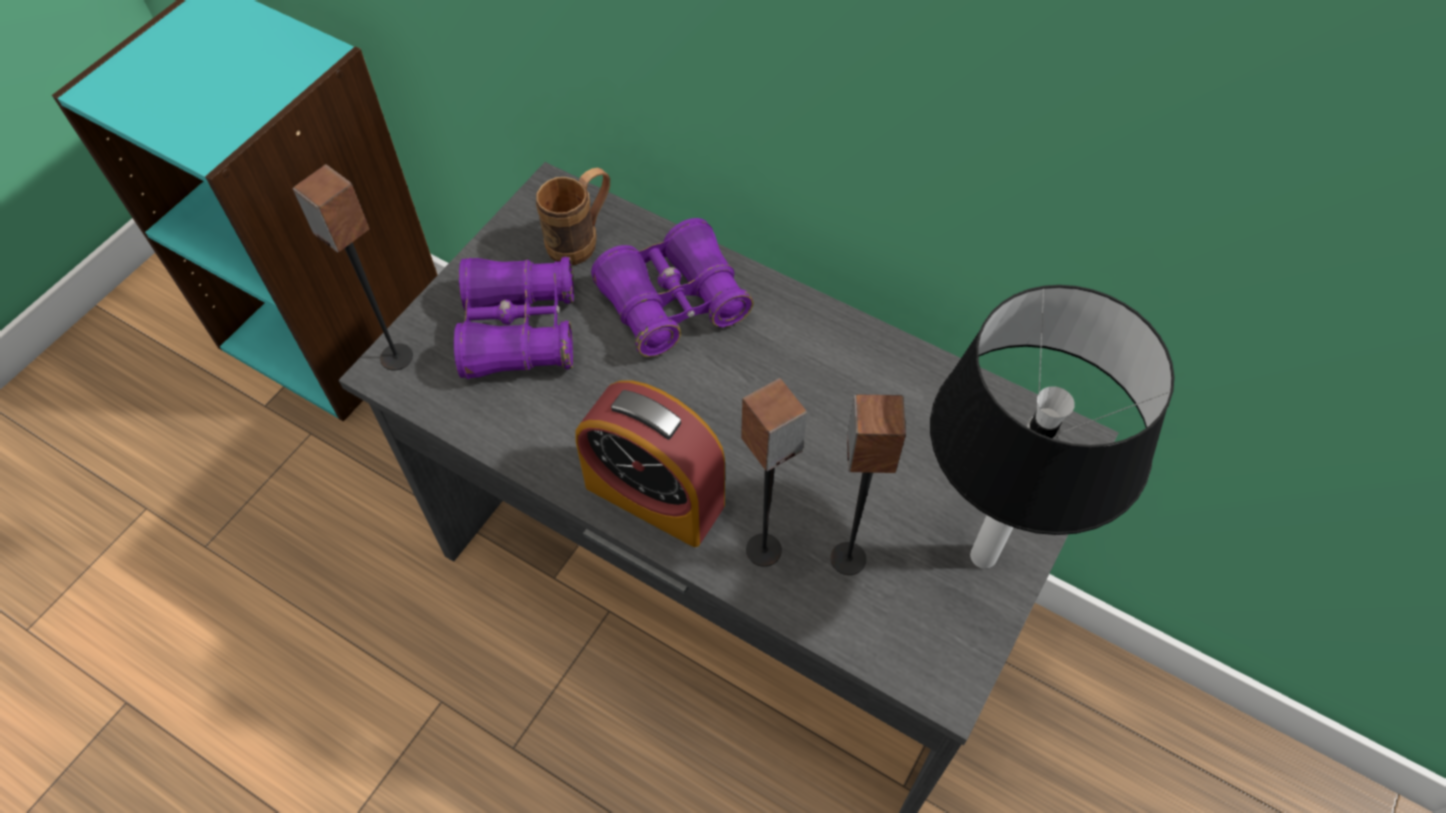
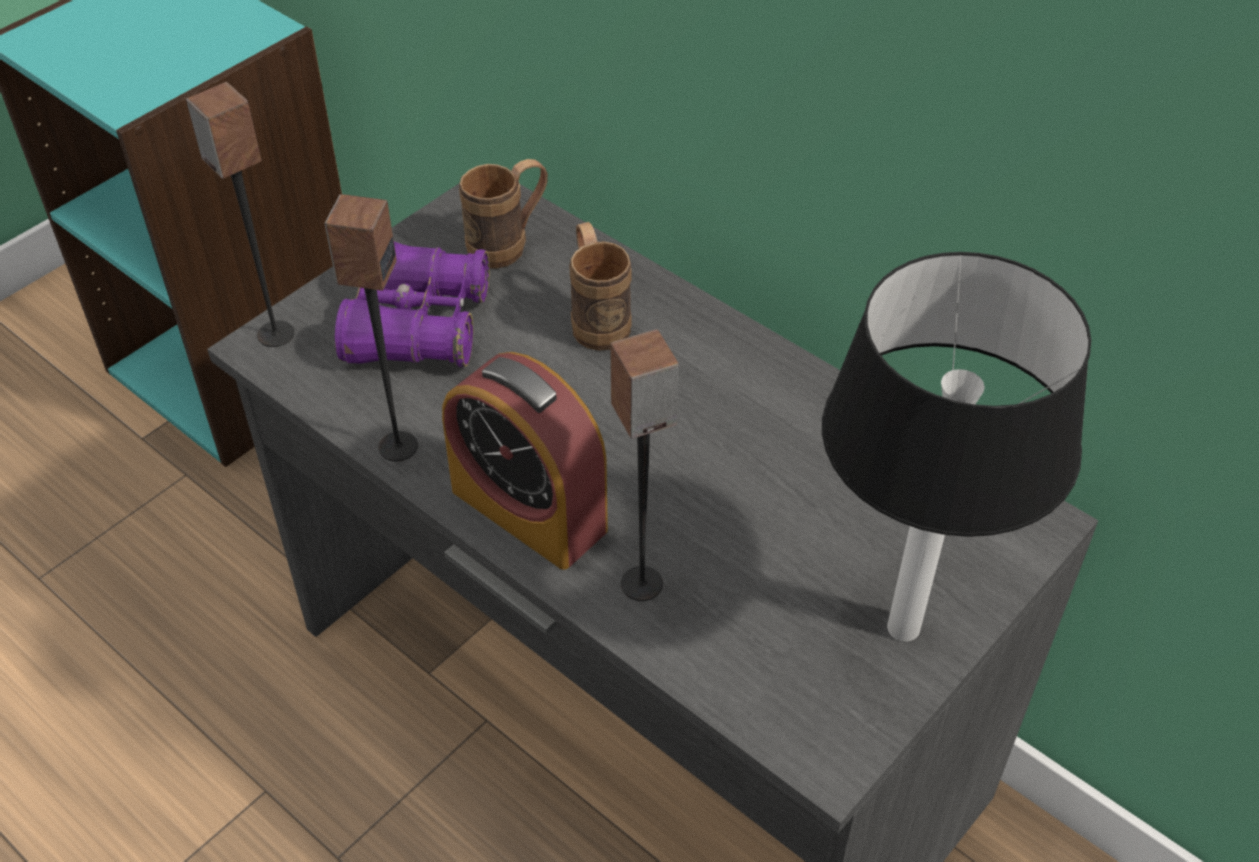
camera: 10 degrees right, 10 degrees down
purple binoculars [591,218,754,357] -> brown mug [569,222,632,351]
speaker [830,394,906,575] -> speaker moved to [324,194,418,461]

